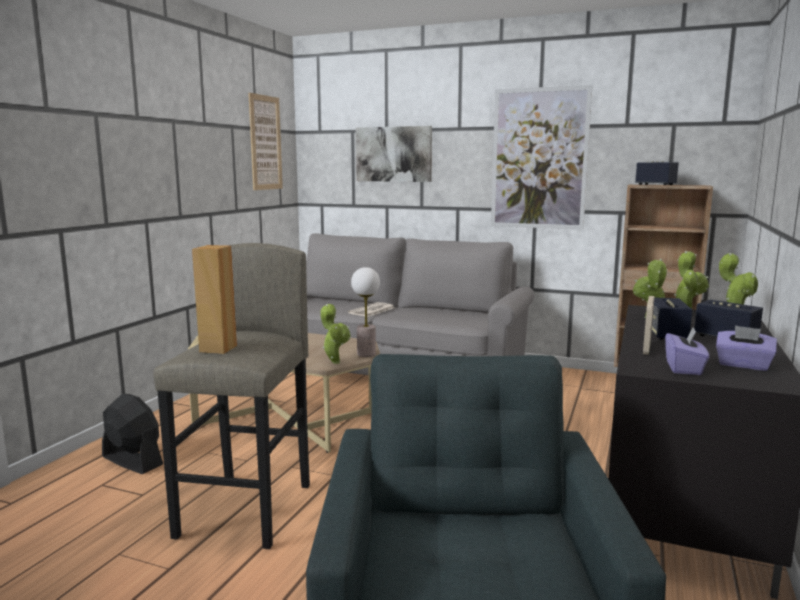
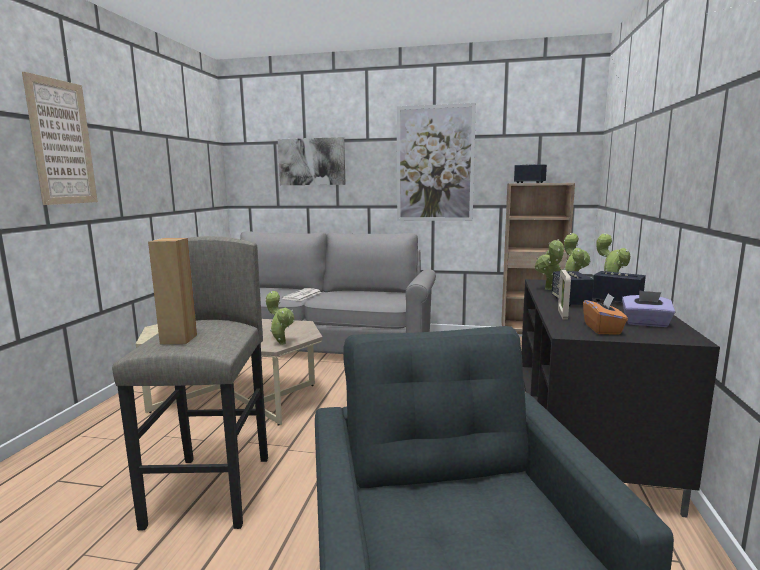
camera: 10 degrees left, 0 degrees up
black fan [102,394,163,474] -> none
picture [248,93,283,190] -> picture moved to [22,72,98,205]
table lamp [351,267,380,357] -> none
purple tissue box [665,328,709,375] -> orange tissue box [583,294,628,335]

